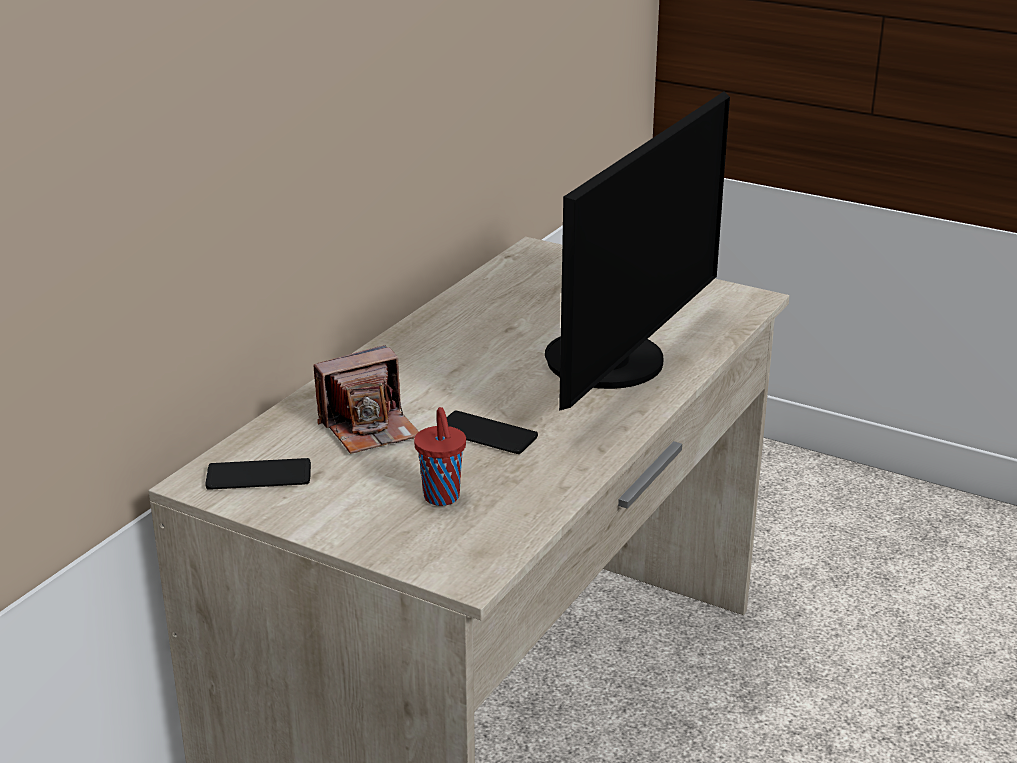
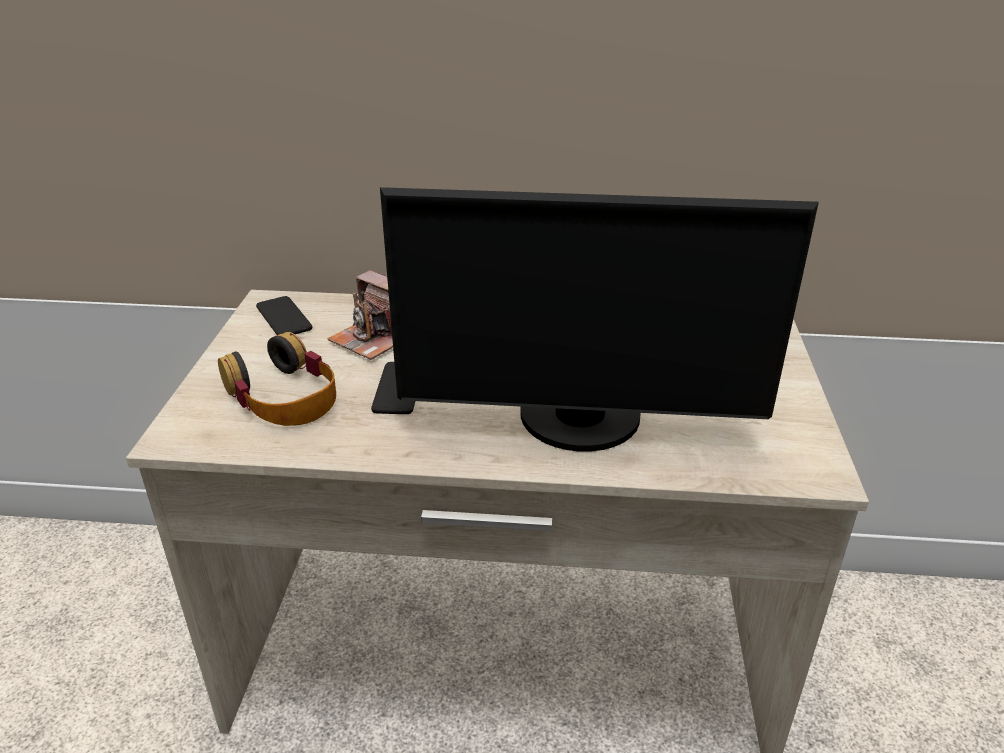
camera: 65 degrees right, 5 degrees up
red cup [414,407,466,506] -> headphones [218,332,336,426]

